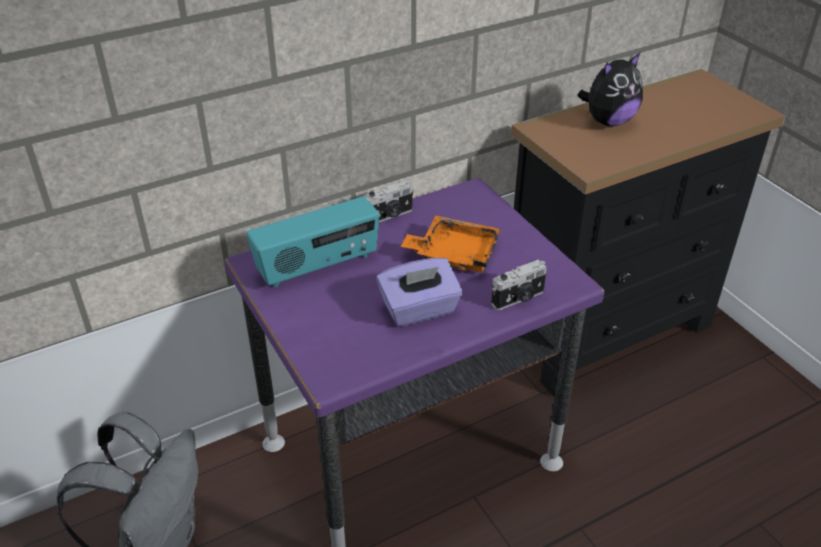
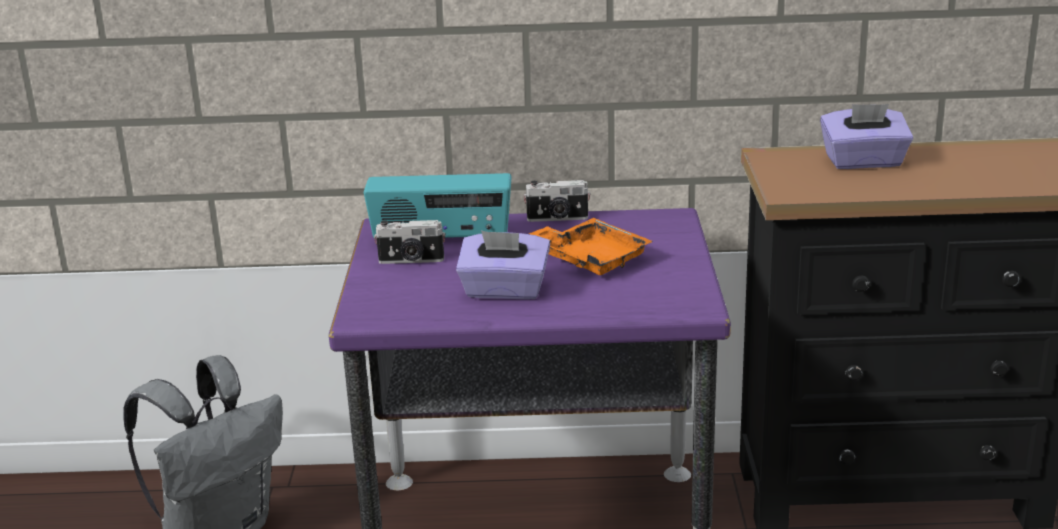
camera: 30 degrees right, 15 degrees down
camera [491,259,547,310] -> camera moved to [374,220,445,264]
plush toy [577,53,643,126] -> purple tissue box [820,104,913,169]

